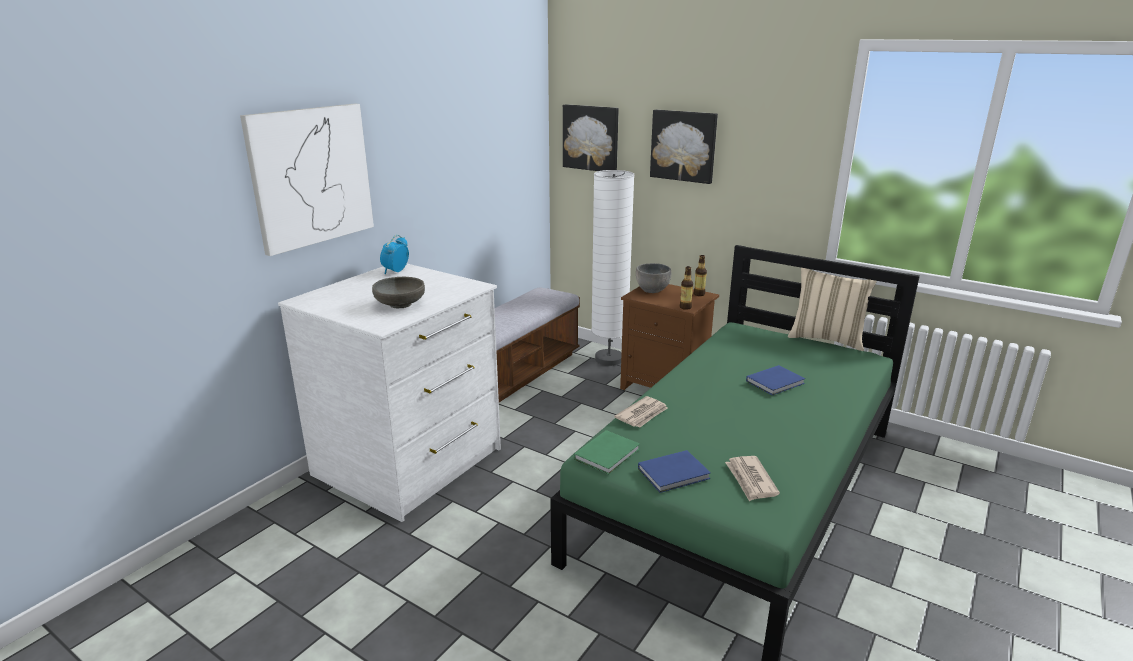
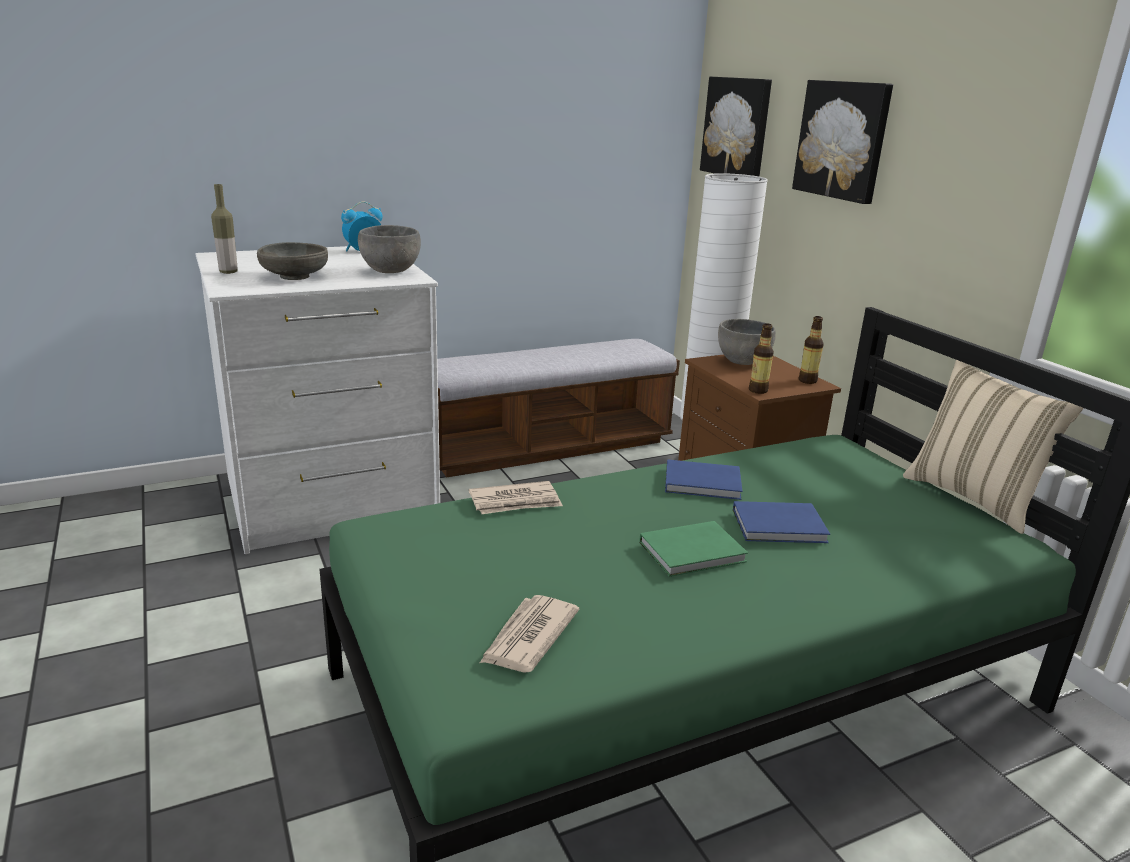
camera: 30 degrees right, 0 degrees up
picture [240,104,374,256] -> none
green book [574,430,640,475] -> green book moved to [639,521,748,577]
blue book [638,450,711,493] -> blue book moved to [665,459,743,500]
none -> bottle [211,184,238,274]
none -> grey bowl [358,225,421,273]

